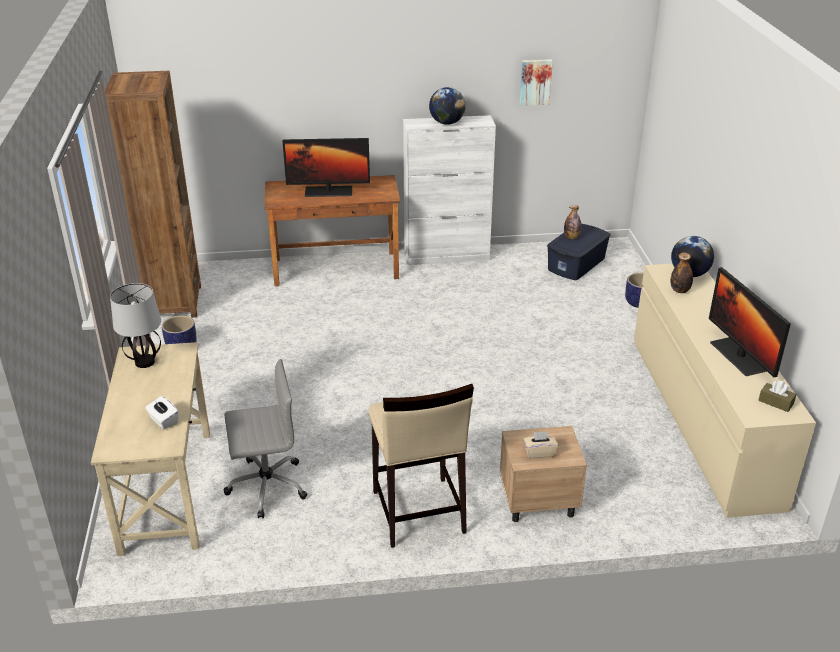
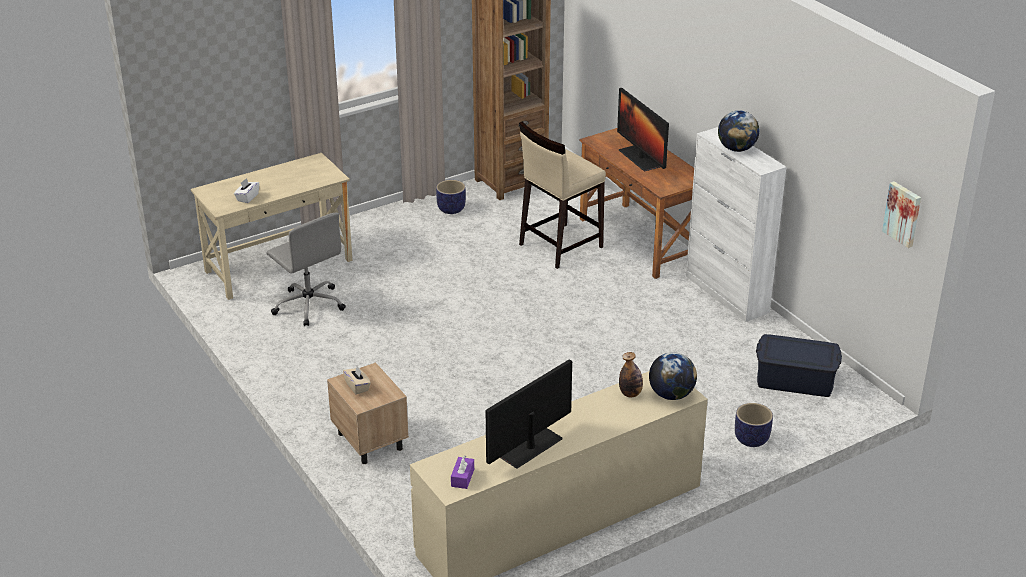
camera: 65 degrees right, 0 degrees up
table lamp [110,283,161,368] -> none
beige stool [369,384,474,548] -> beige stool moved to [519,122,606,269]
picture [520,59,553,106] -> picture moved to [882,181,921,248]
bottle [564,205,582,239] -> none
brown tissue box [758,381,796,412] -> purple tissue box [451,455,474,489]

